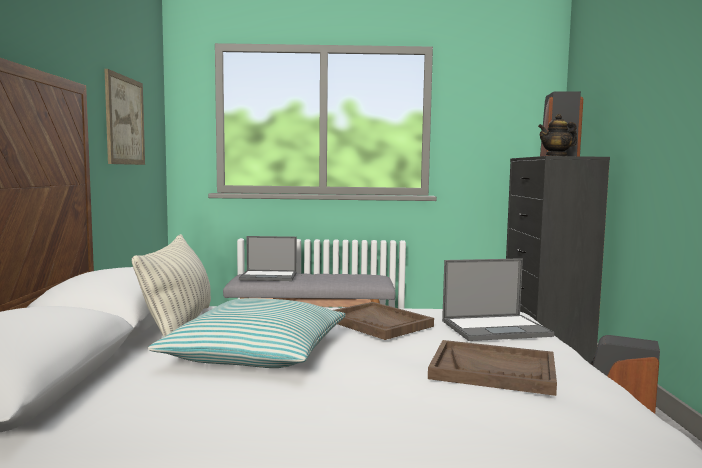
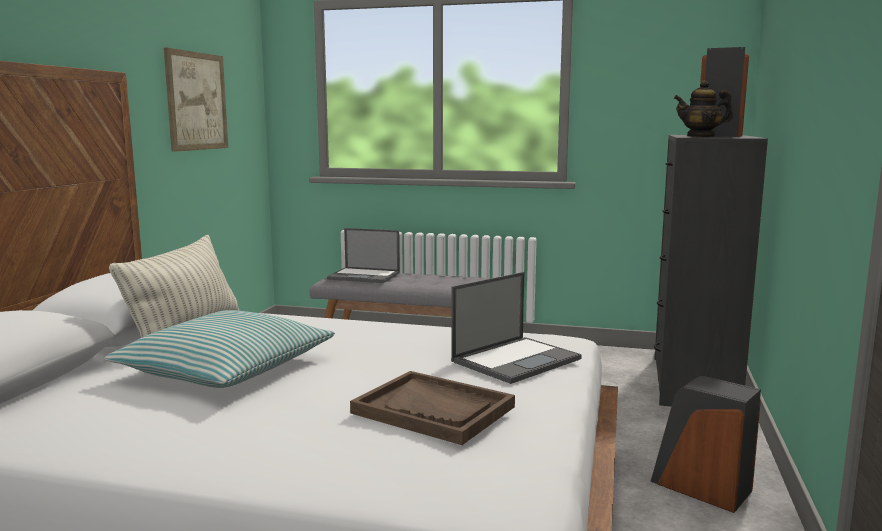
camera: 15 degrees right, 5 degrees up
brown tray [333,302,434,340] -> none
laptop [442,258,554,341] -> laptop turned 45 degrees counterclockwise [451,272,582,384]

